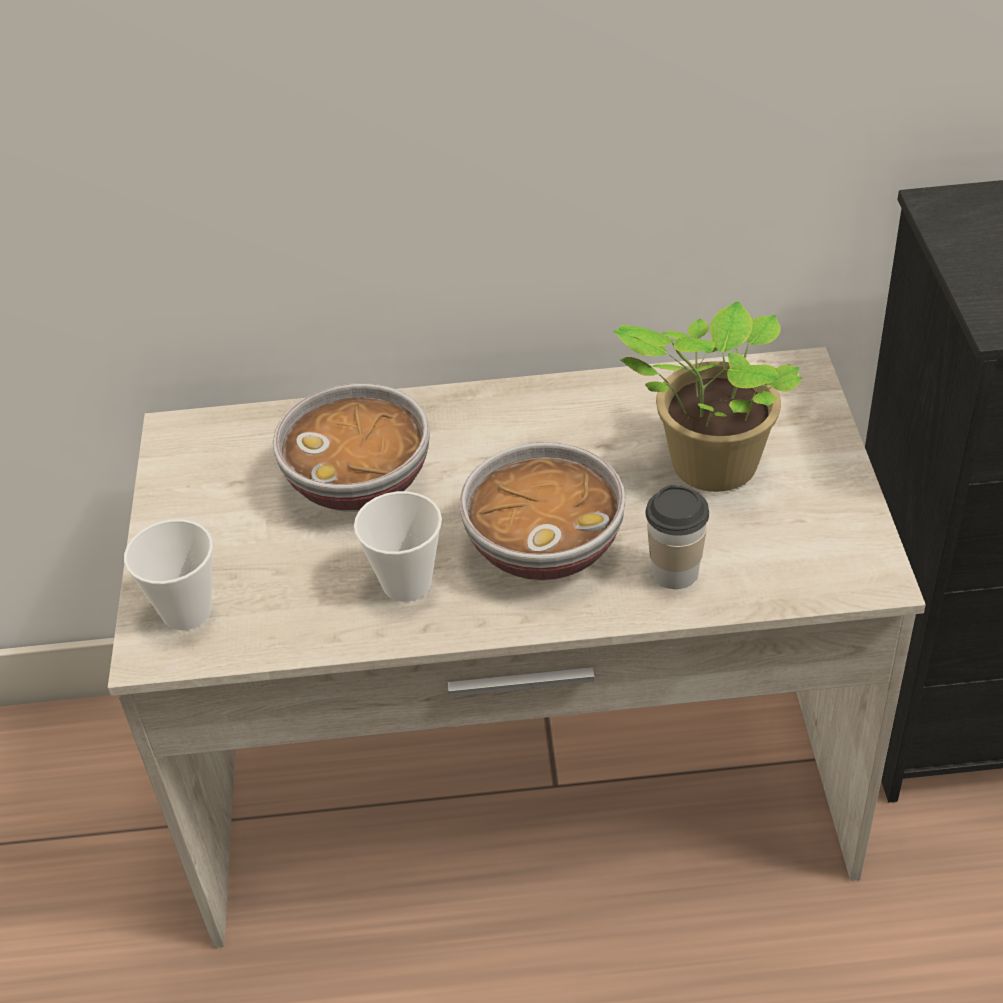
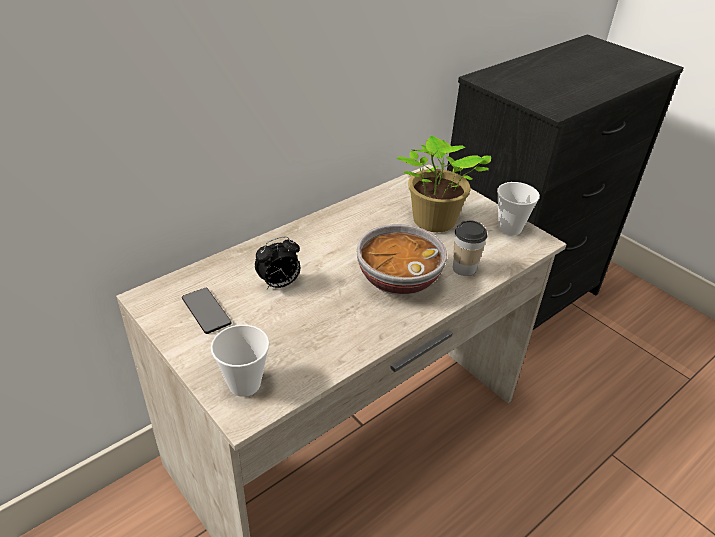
camera: 40 degrees left, 5 degrees down
bowl [273,383,430,512] -> alarm clock [255,236,300,290]
cup [354,491,442,602] -> cup moved to [497,182,540,235]
none -> phone [182,288,232,334]

